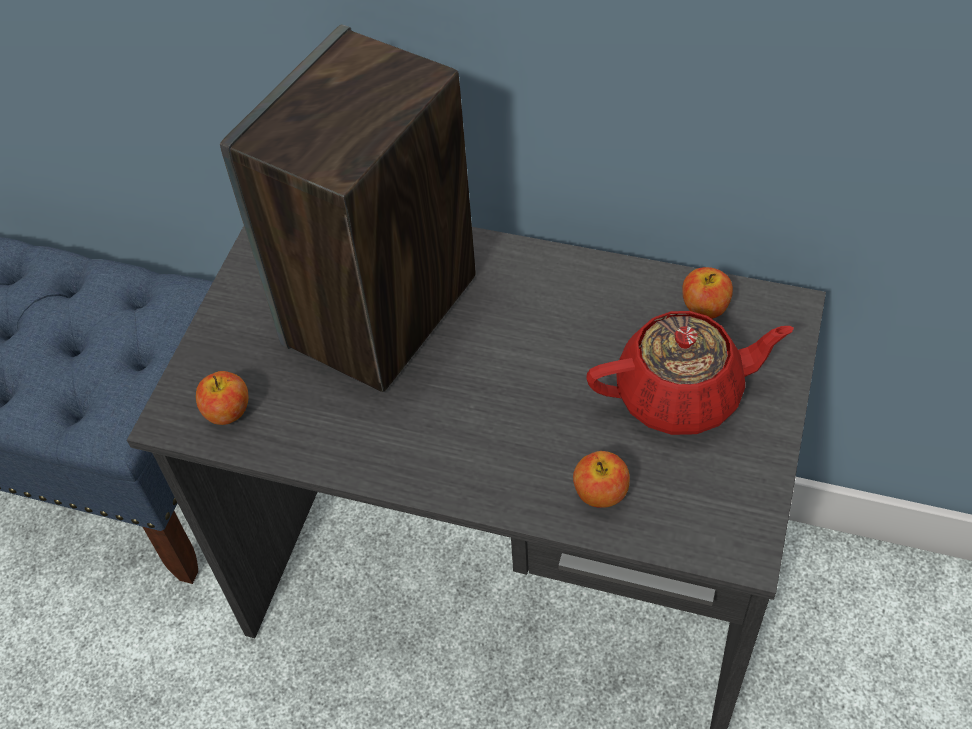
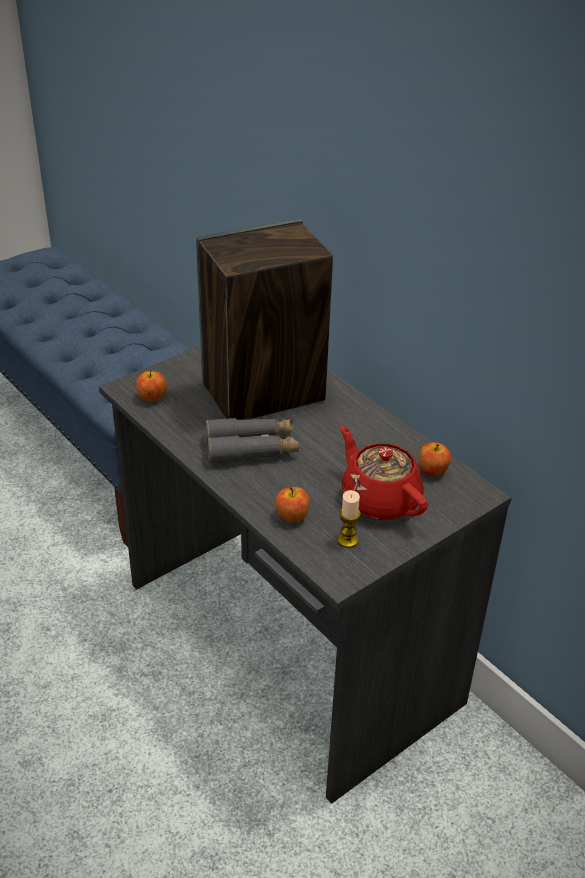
camera: 30 degrees right, 15 degrees down
red teapot [587,311,794,435] -> red teapot turned 150 degrees counterclockwise [340,426,428,520]
none -> grey binoculars [205,418,299,464]
none -> candle [338,490,360,548]

